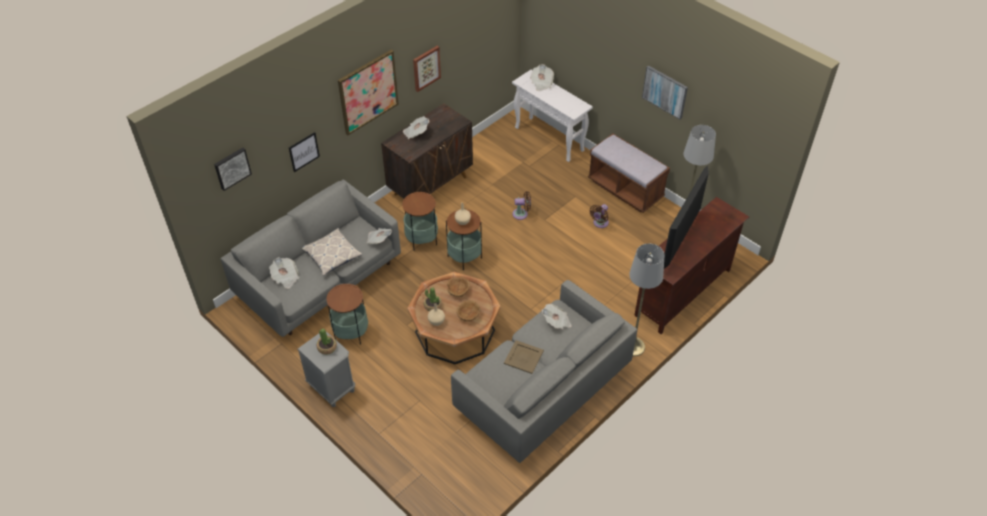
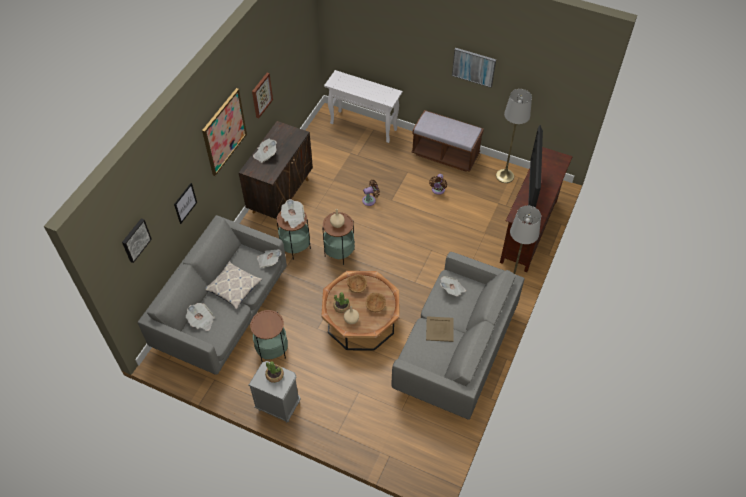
camera: 20 degrees left, 5 degrees up
newspaper [530,64,554,91] -> newspaper moved to [281,199,305,228]

